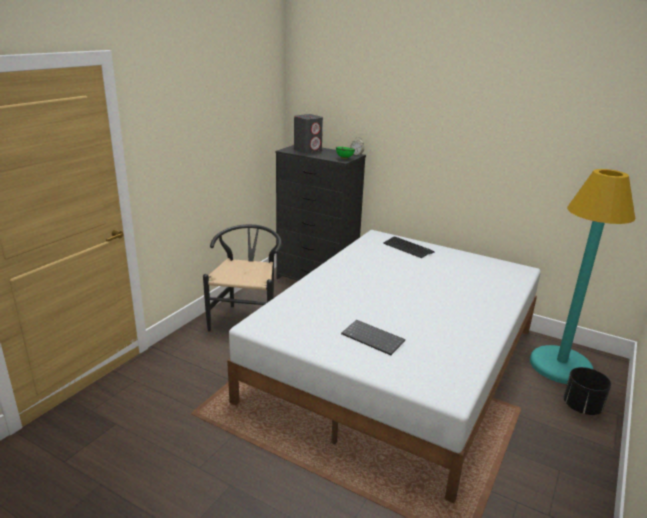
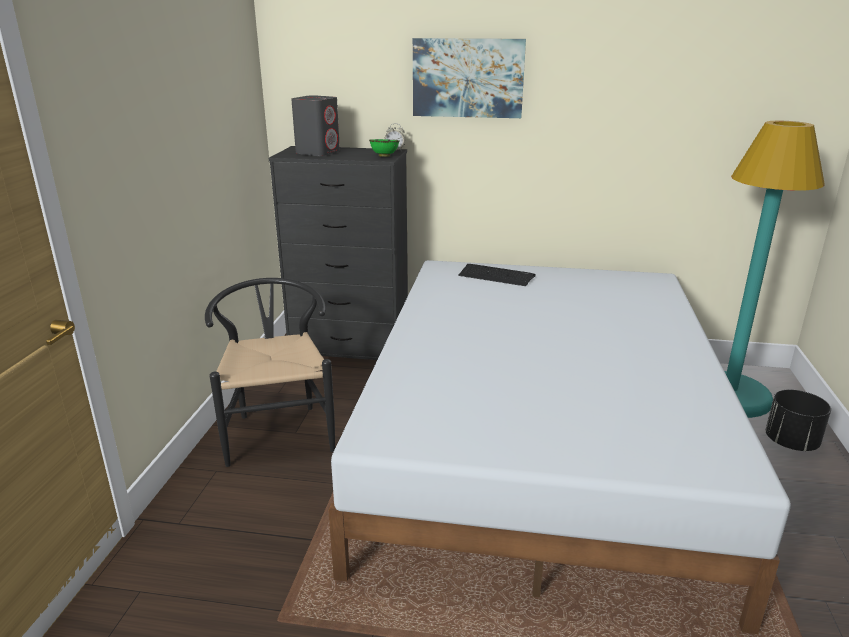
camera: 20 degrees left, 0 degrees up
keyboard [341,320,405,355] -> none
none -> picture [413,38,526,118]

